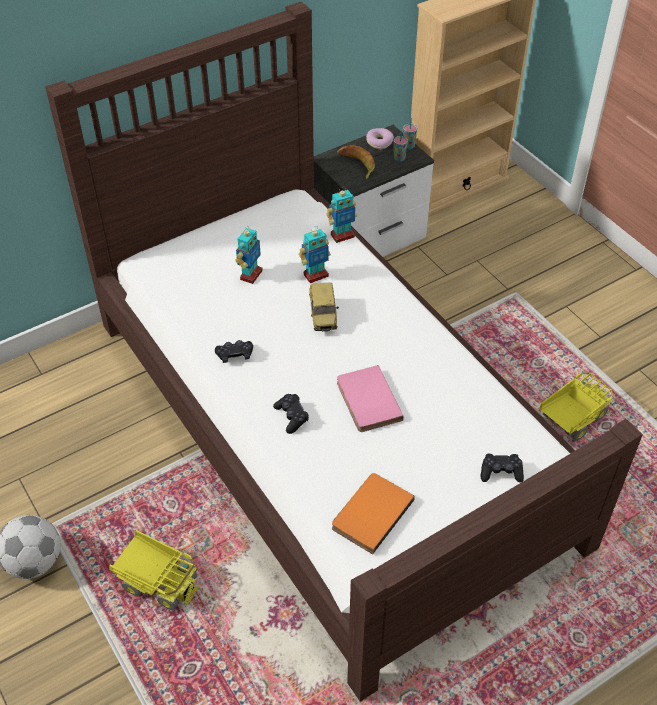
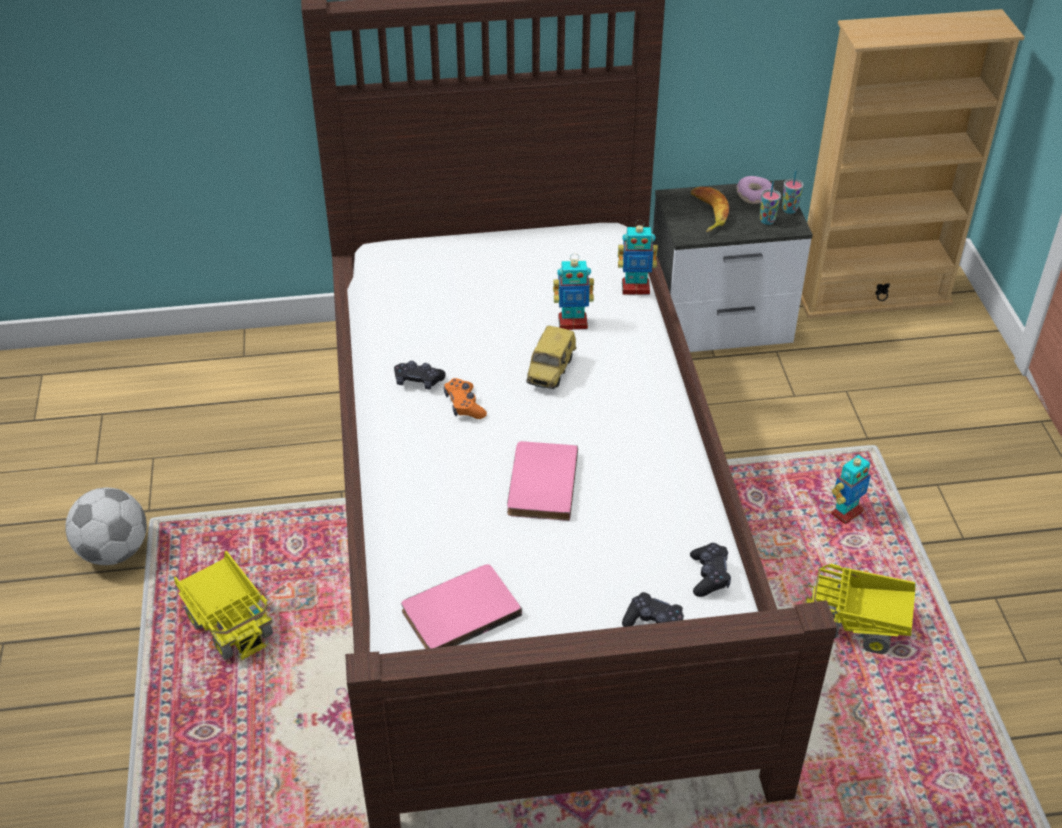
camera: 25 degrees right, 5 degrees down
toy robot [235,226,263,284] -> toy robot moved to [831,453,871,524]
black game controller [273,394,309,434] -> black game controller moved to [690,543,731,597]
orange book [332,473,415,554] -> pink book [401,564,522,649]
toy truck [539,373,613,442] -> toy truck turned 150 degrees counterclockwise [805,563,915,654]
none -> orange game controller [444,378,487,419]

